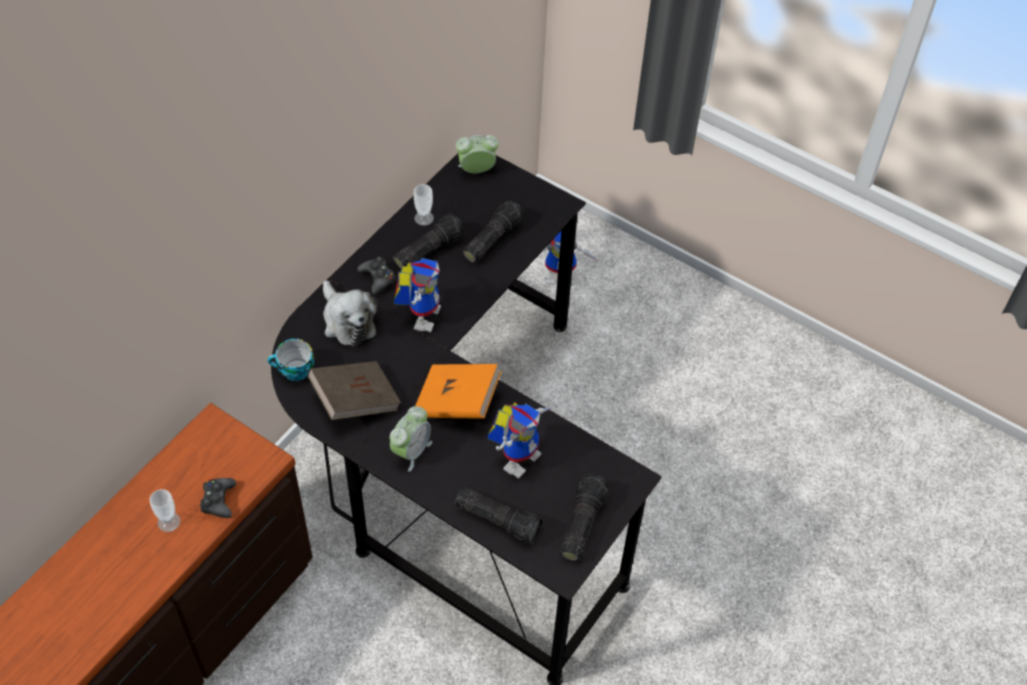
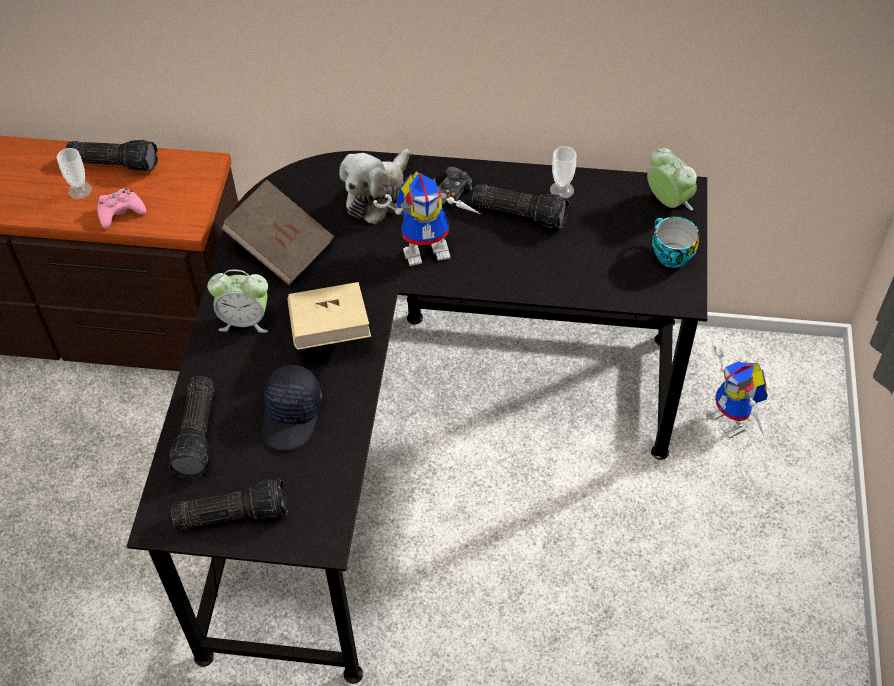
camera: 65 degrees right, 0 degrees up
black game controller [200,478,236,518] -> pink game controller [97,188,146,228]
cup [268,339,314,381] -> cup moved to [652,217,699,268]
orange book [415,364,502,419] -> beige book [288,282,371,350]
flashlight [463,200,524,263] -> flashlight moved to [66,140,158,172]
toy robot [488,402,551,479] -> black cap [262,365,322,450]

